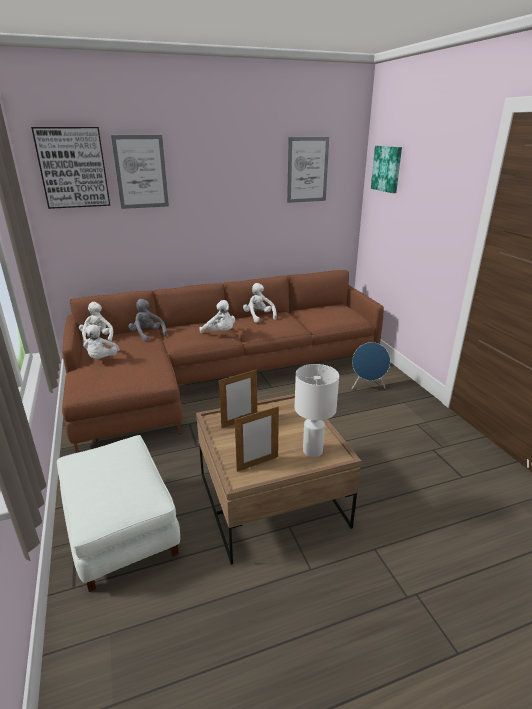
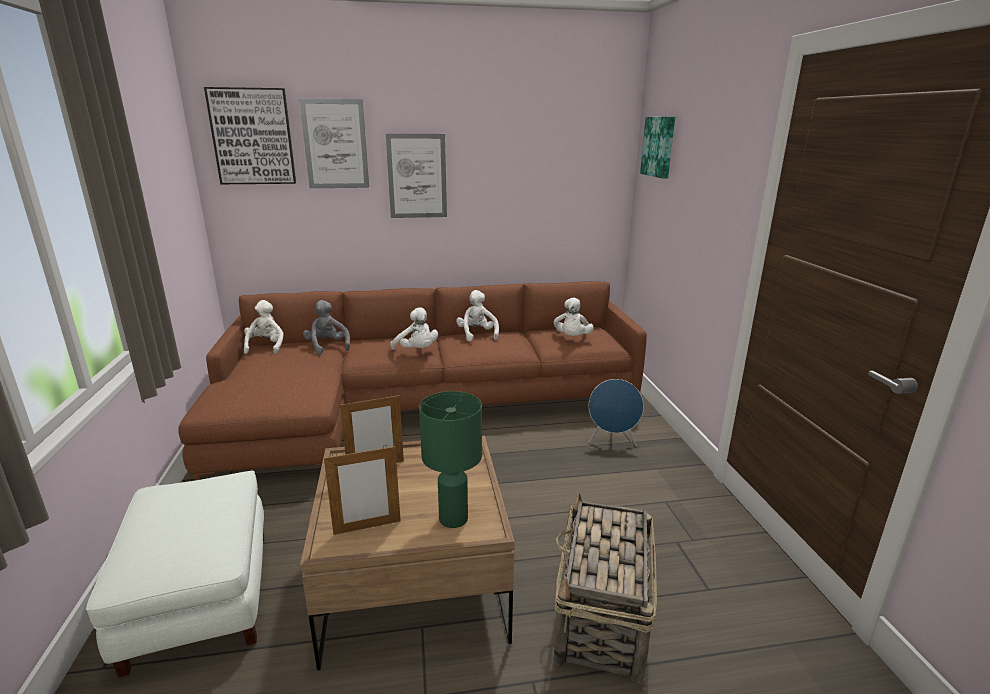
camera: 10 degrees right, 5 degrees down
white plush toy [83,324,120,359] -> white plush toy moved to [554,298,594,336]
picture [287,137,329,203] -> picture moved to [386,134,447,218]
white table lamp [295,364,339,457] -> green table lamp [419,391,482,528]
none -> basket [553,493,657,683]

